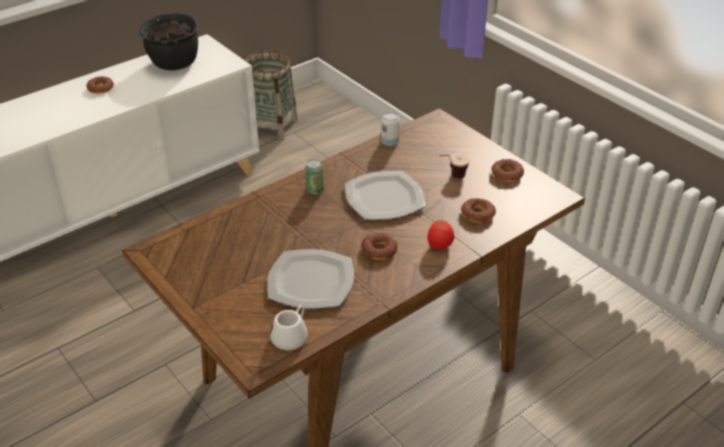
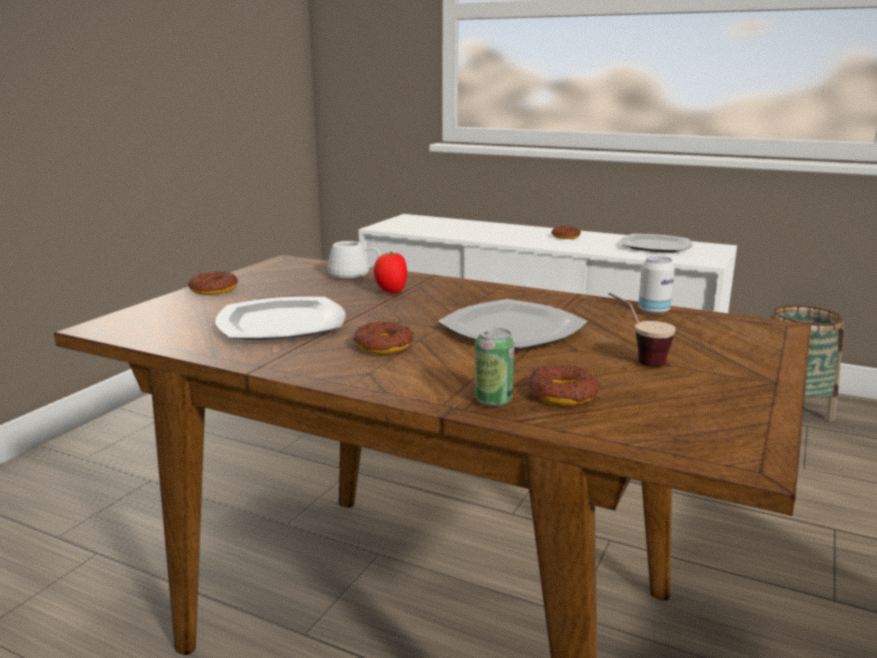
camera: 65 degrees right, 20 degrees down
black cooking pot [139,13,198,70] -> plate [620,234,693,252]
white mug [270,305,308,350] -> white mug moved to [327,241,380,279]
can [305,159,324,194] -> can moved to [474,328,514,407]
tomato [428,219,454,249] -> tomato moved to [374,251,407,293]
donut [491,159,524,182] -> donut moved to [188,271,238,295]

